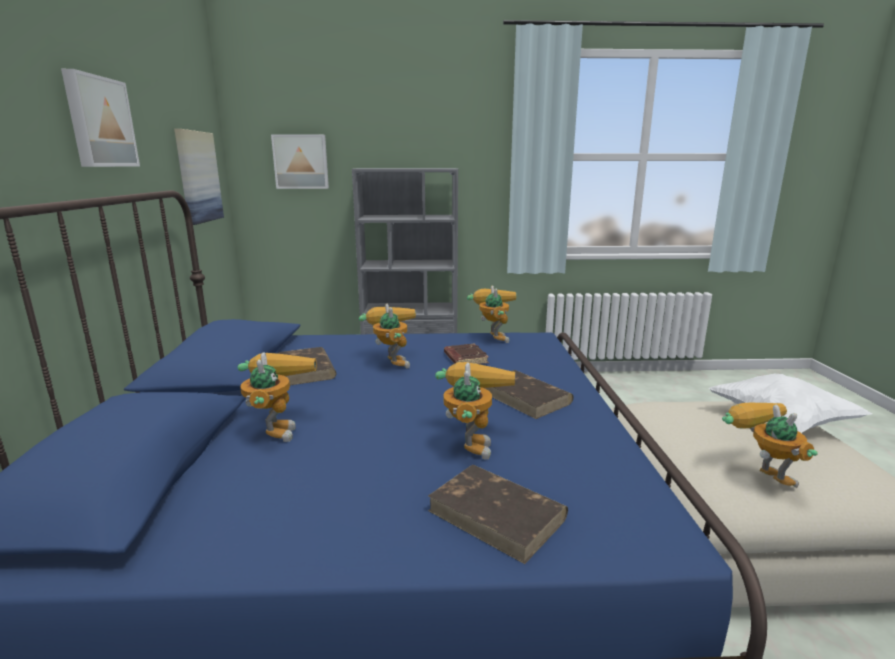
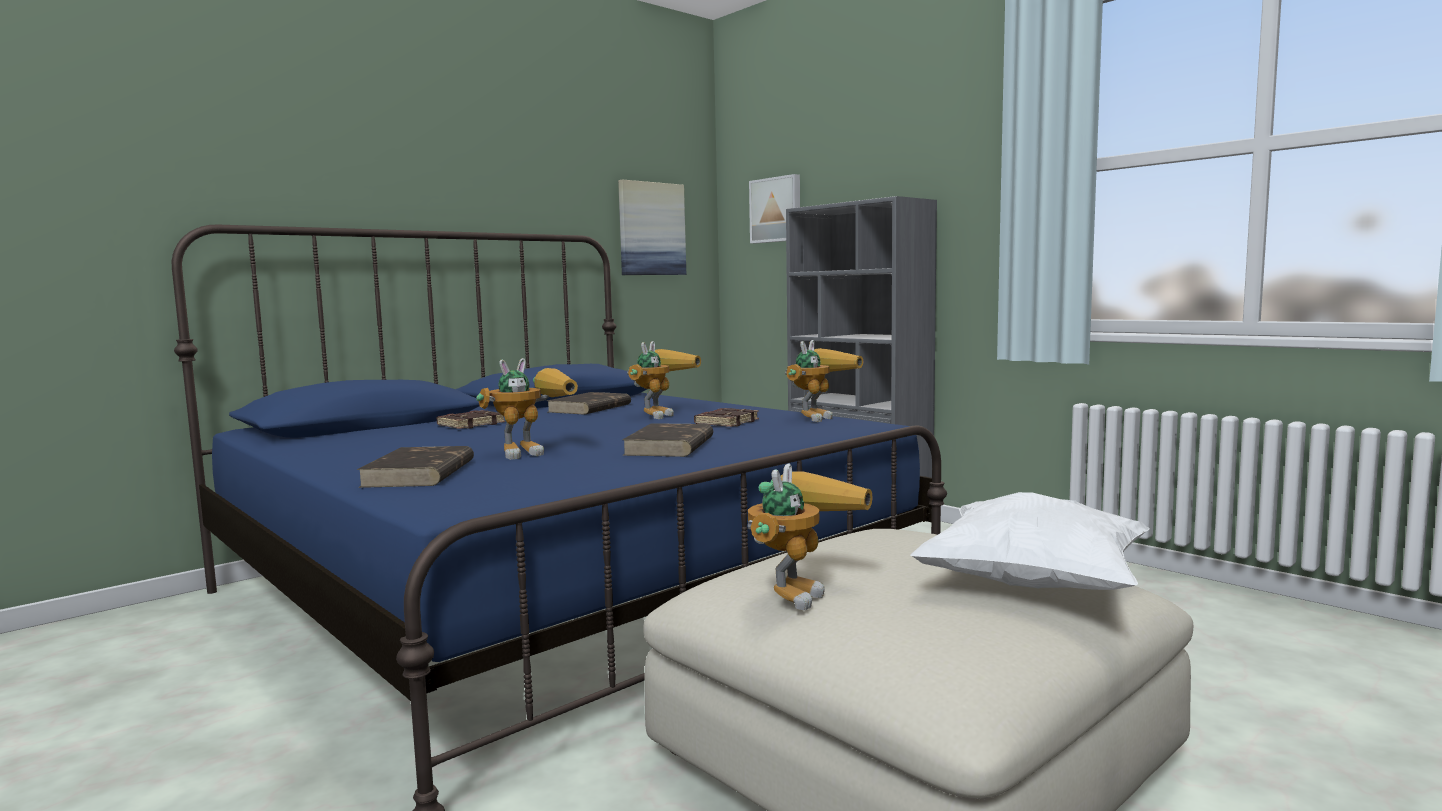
camera: 50 degrees right, 10 degrees down
picture [61,69,140,167] -> none
toy robot [237,352,317,442] -> brown book [437,410,505,429]

